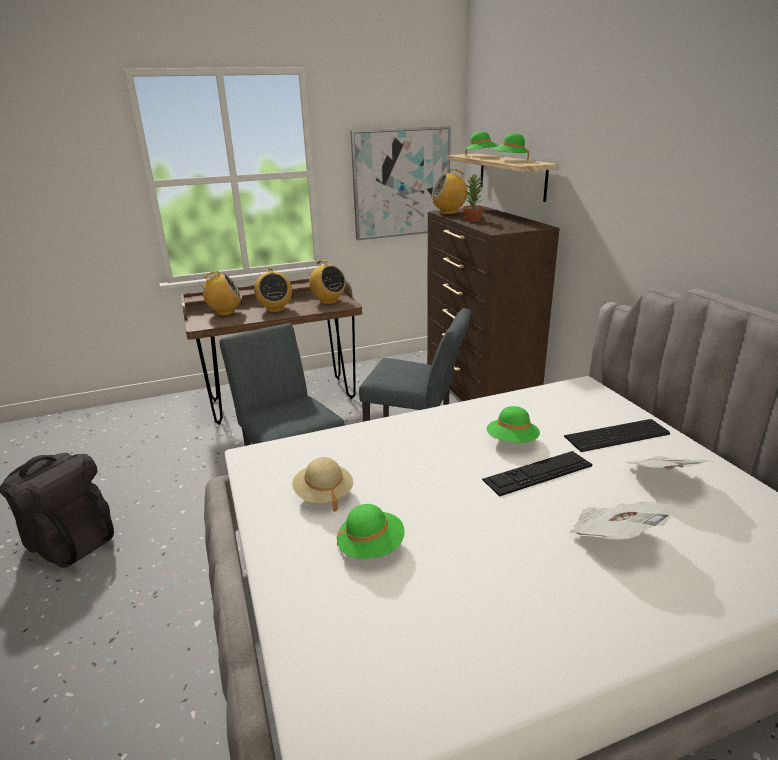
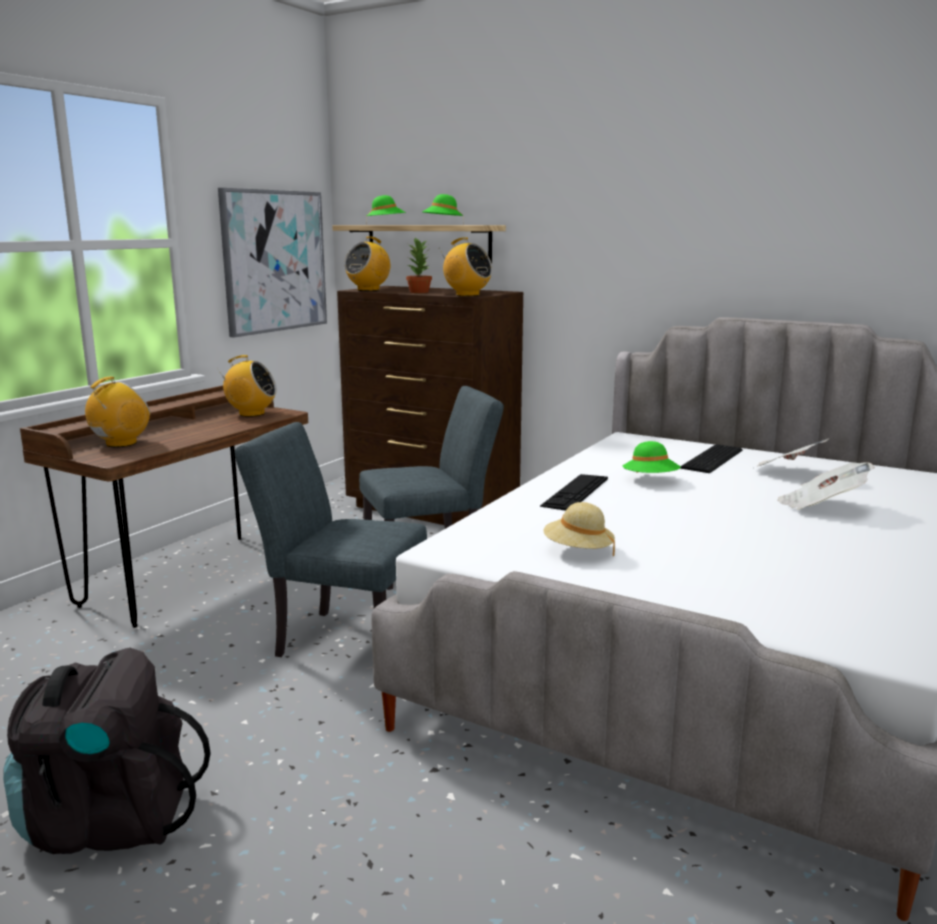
camera: 40 degrees left, 10 degrees down
radio [254,267,292,313] -> radio moved to [441,238,493,296]
green hat [337,504,405,559] -> none
keyboard [482,451,592,497] -> keyboard moved to [540,474,608,511]

